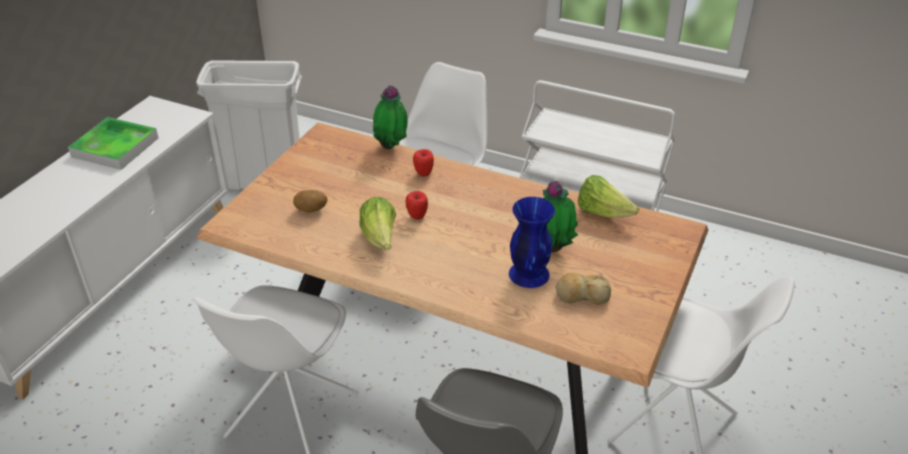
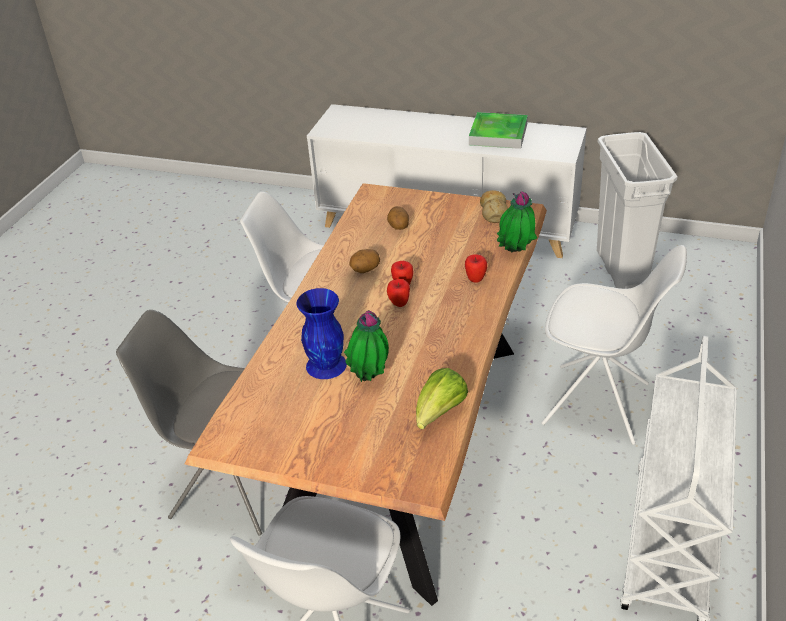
camera: 85 degrees right, 0 degrees up
lettuce [359,197,396,250] -> potato [350,249,380,273]
bread [556,273,611,305] -> bread moved to [480,190,508,223]
none -> apple [387,279,410,307]

